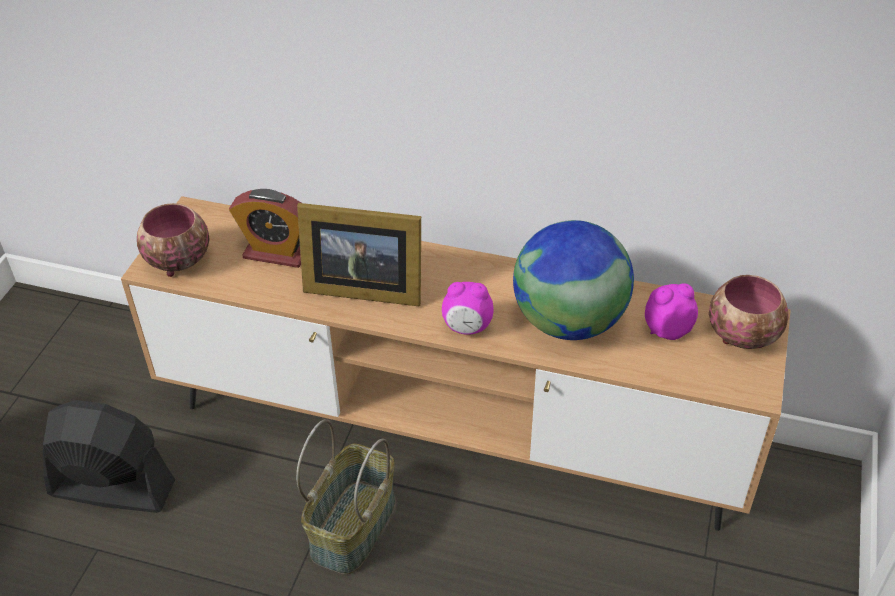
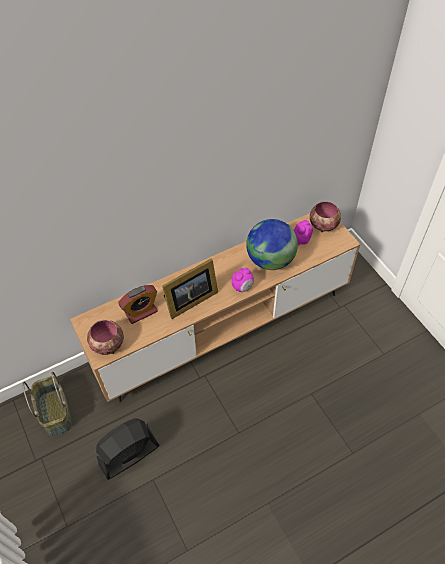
camera: 45 degrees left, 10 degrees up
basket [296,419,395,574] -> basket moved to [23,372,72,436]

